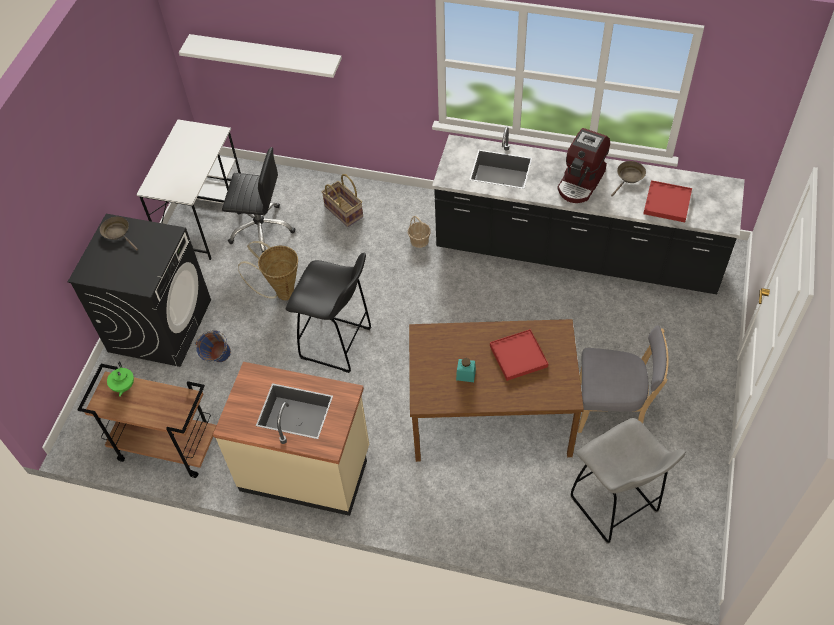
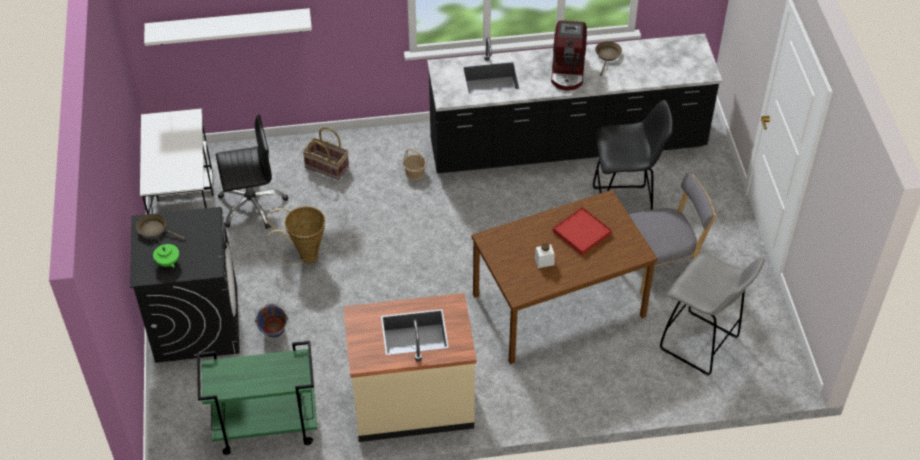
camera: 25 degrees left, 5 degrees down
brown cart [77,364,217,478] -> green cart [197,341,317,455]
green teapot [107,362,134,397] -> green teapot moved to [153,239,179,268]
black stool [286,252,371,373] -> black stool moved to [593,100,673,210]
turquoise jar [456,358,476,382] -> white jar [535,243,554,268]
red tray [643,180,692,222] -> none

